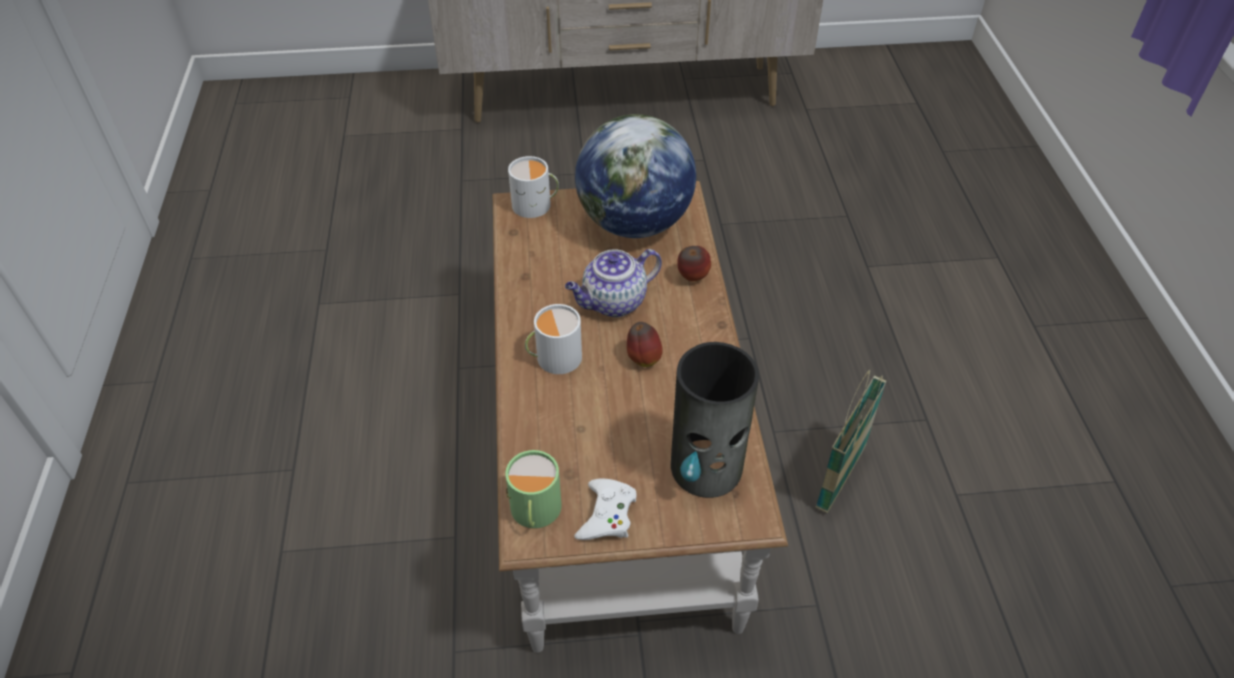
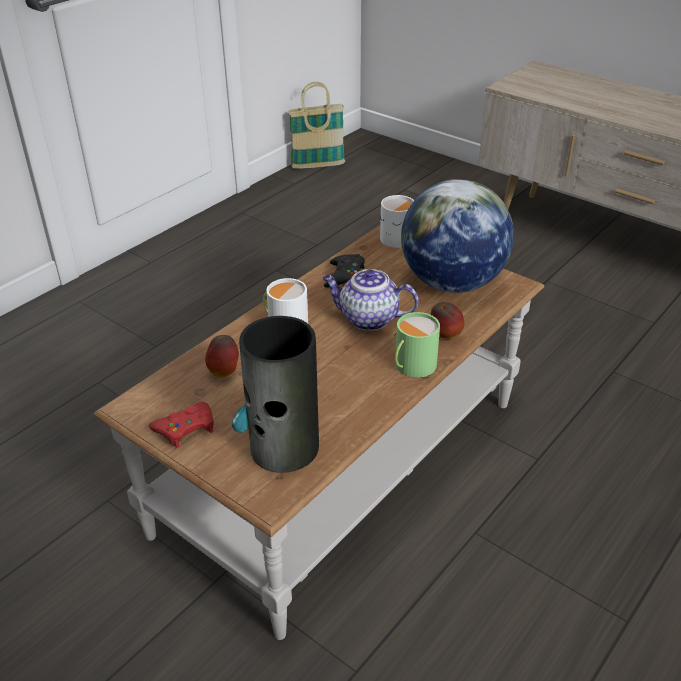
camera: 45 degrees right, 10 degrees down
green mug [505,450,562,529] -> green mug moved to [394,312,440,378]
white game controller [574,479,637,540] -> red game controller [148,402,214,448]
apple [627,322,663,367] -> apple moved to [205,335,239,378]
basket [816,370,887,513] -> basket moved to [288,82,345,169]
none -> black game controller [324,254,365,288]

